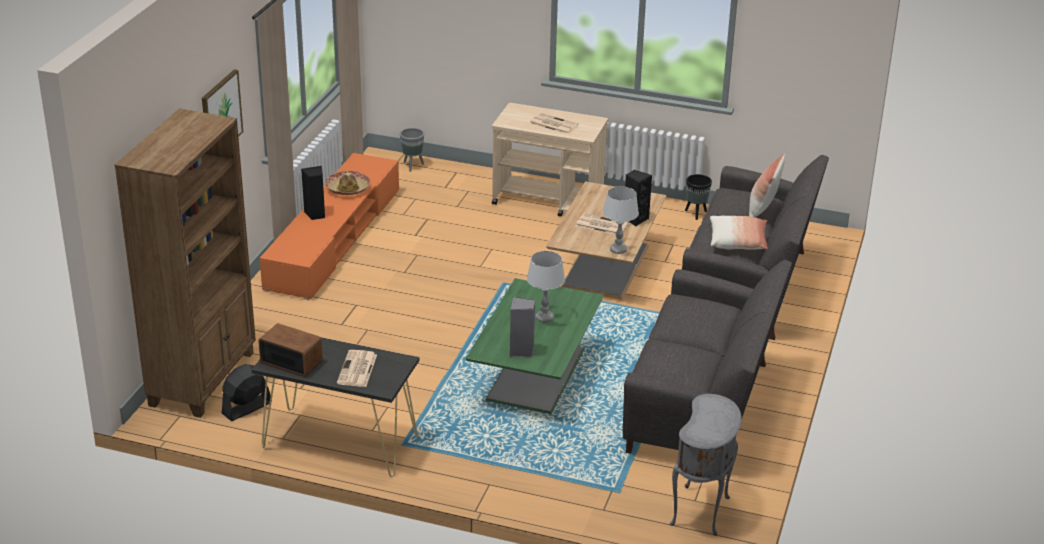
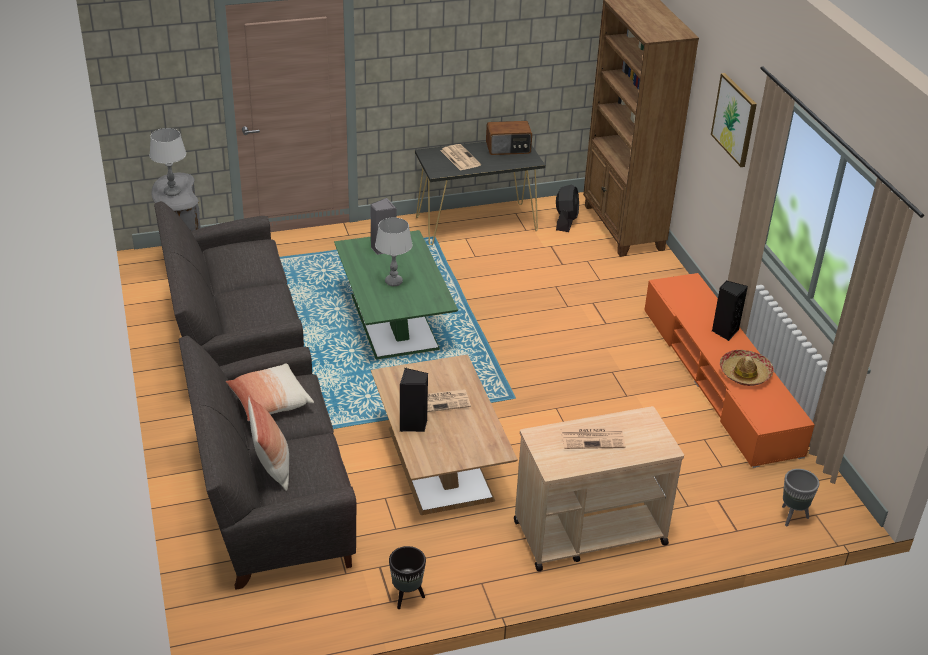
camera: 145 degrees right, 5 degrees up
grey table lamp [603,186,639,254] -> grey table lamp moved to [149,128,186,196]

